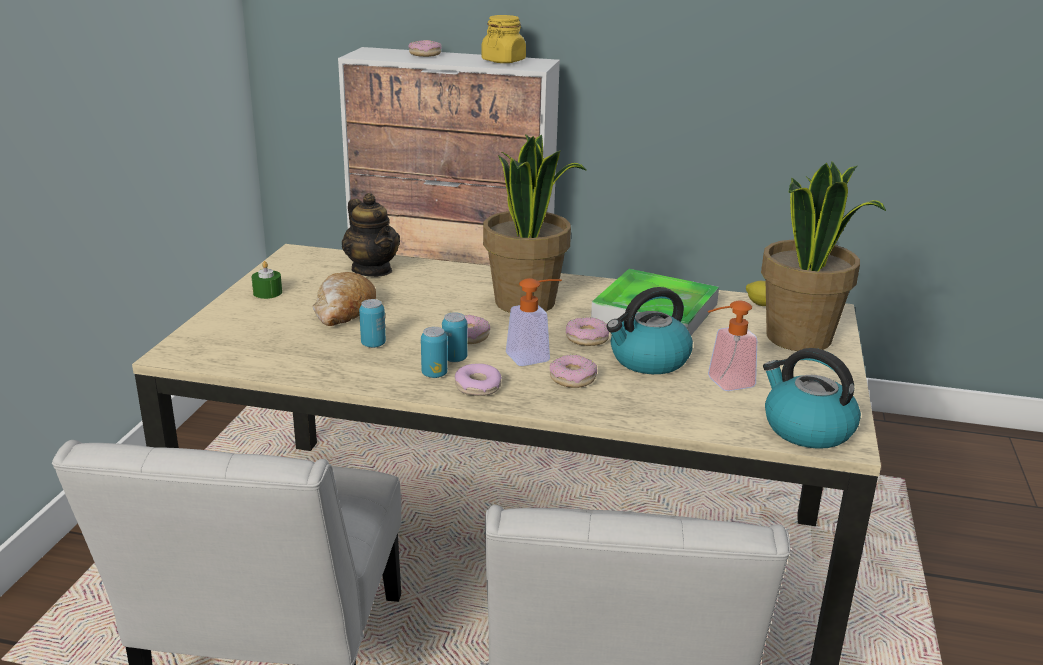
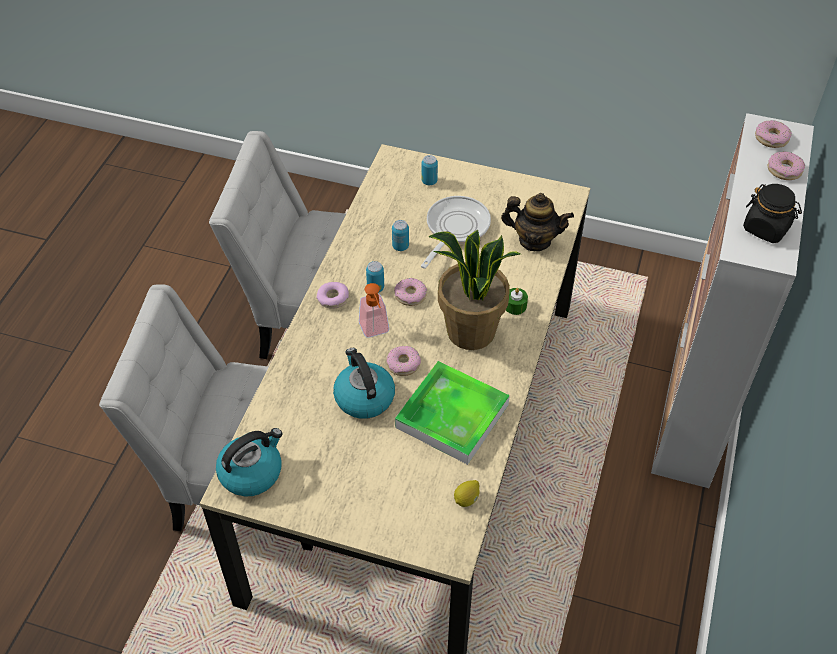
camera: 95 degrees right, 25 degrees up
green candle [252,261,282,299] -> green candle moved to [506,288,528,315]
bread [313,272,376,326] -> frying pan [421,196,491,269]
teapot [342,193,400,277] -> teapot turned 135 degrees counterclockwise [501,193,574,251]
can [421,327,448,378] -> can moved to [422,155,438,185]
yellow jar [481,15,526,63] -> black jar [743,184,802,243]
donut [550,355,597,388] -> donut moved to [755,120,792,148]
soap dispenser [708,300,757,391] -> none
potted plant [761,161,886,351] -> none

